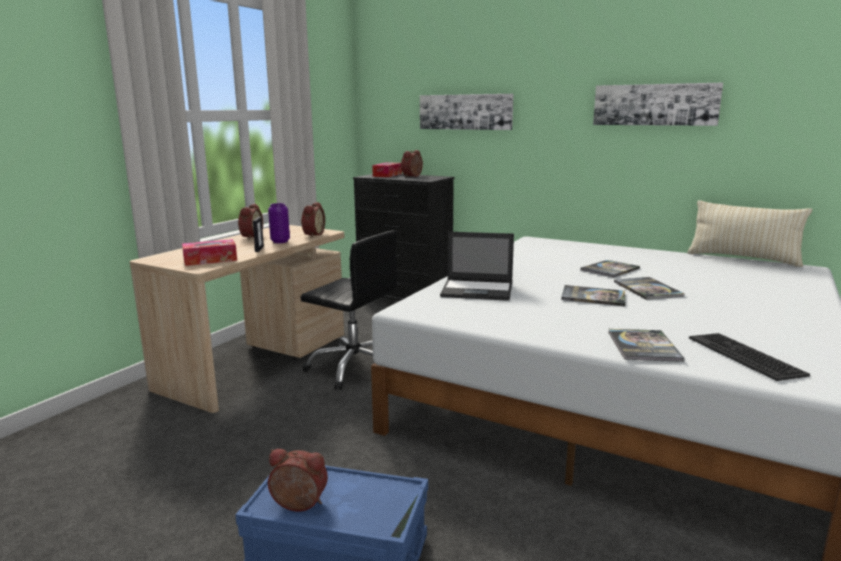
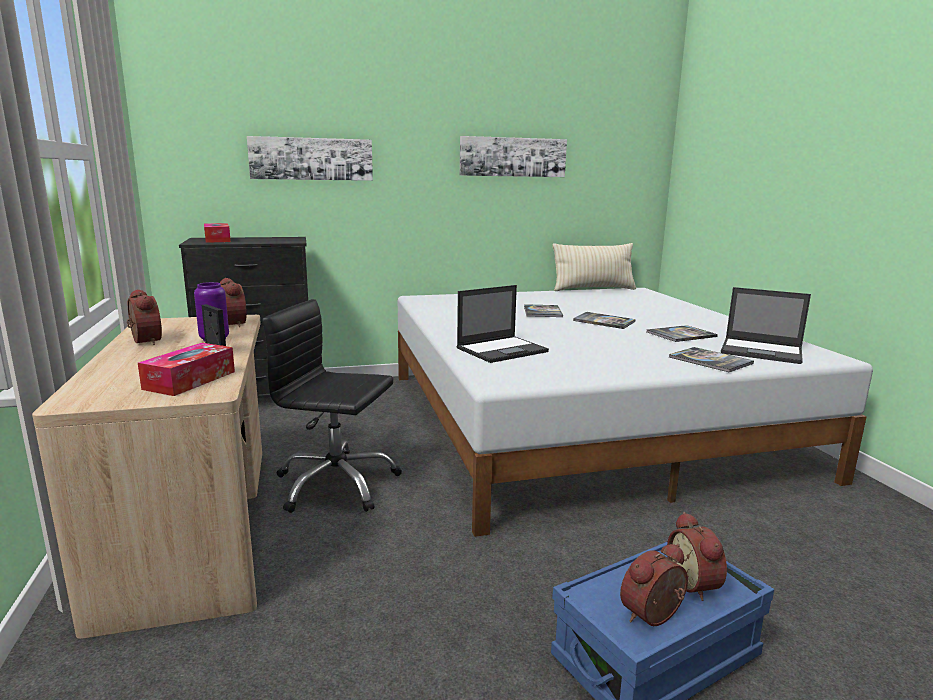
camera: 45 degrees left, 0 degrees up
black office chair [301,230,397,390] -> black office chair turned 150 degrees counterclockwise [262,299,402,513]
alarm clock [401,150,423,177] -> alarm clock moved to [667,512,727,601]
book [561,285,625,306] -> book moved to [647,325,718,342]
keyboard [689,333,810,381] -> laptop [721,287,811,364]

